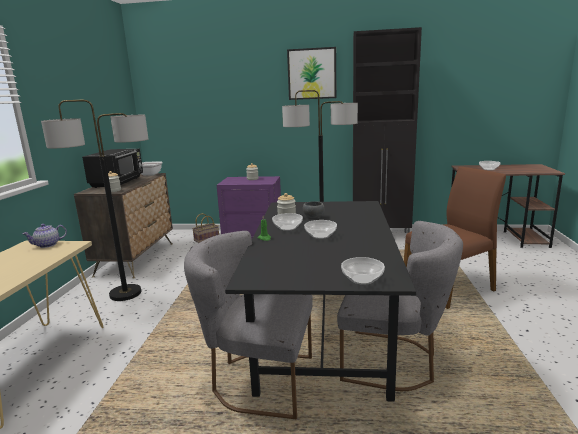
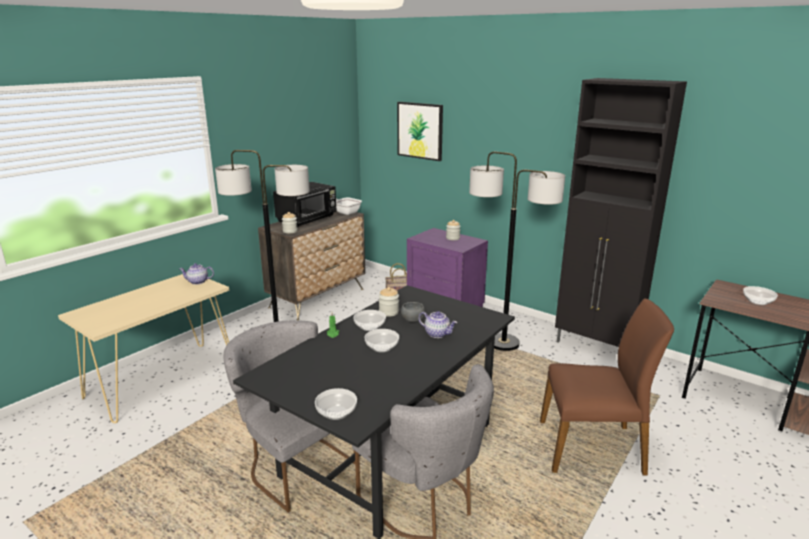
camera: 30 degrees right, 5 degrees up
picture [287,47,336,100] -> picture moved to [397,102,443,161]
none -> teapot [419,311,457,338]

